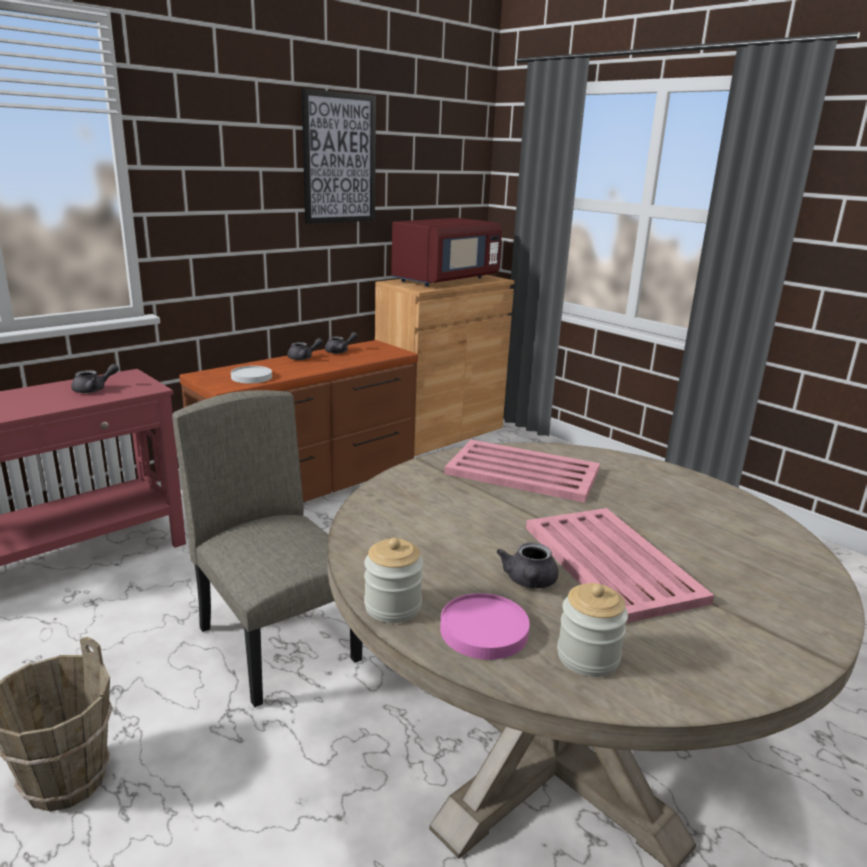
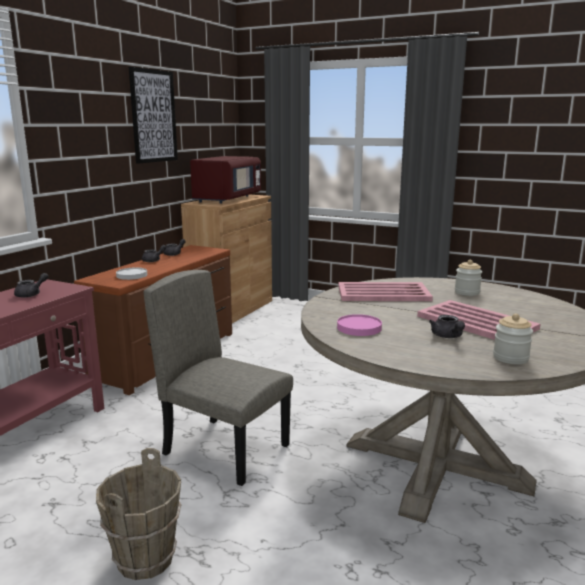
camera: 20 degrees left, 5 degrees down
jar [364,538,423,623] -> jar moved to [455,260,482,296]
pink plate [440,593,530,660] -> pink plate moved to [337,314,382,336]

